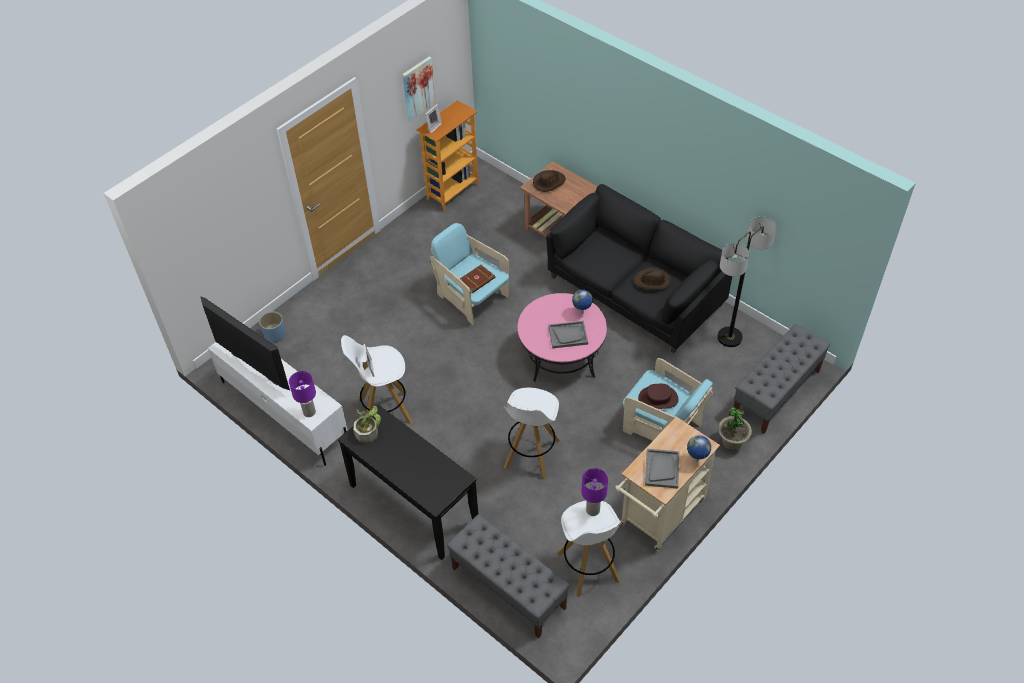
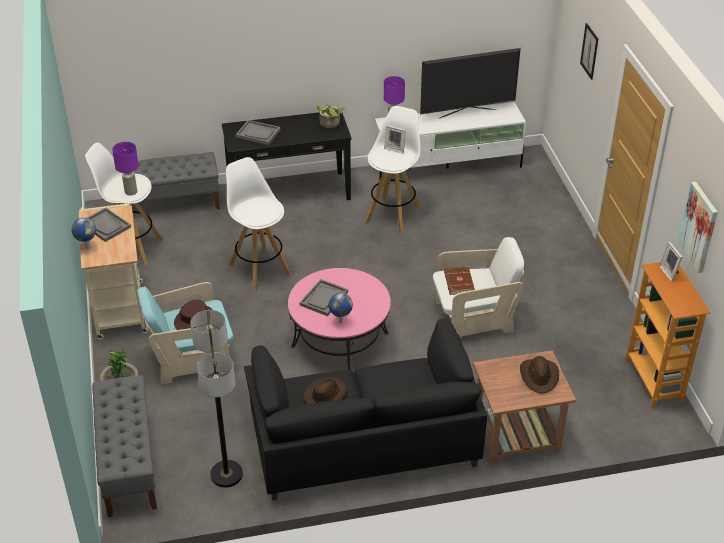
camera: 125 degrees right, 10 degrees down
blue planter [259,311,286,343] -> none
turquoise armchair [430,223,509,325] -> white armchair [433,237,524,339]
none -> grey tray [236,120,281,145]
none -> picture [580,23,598,80]

